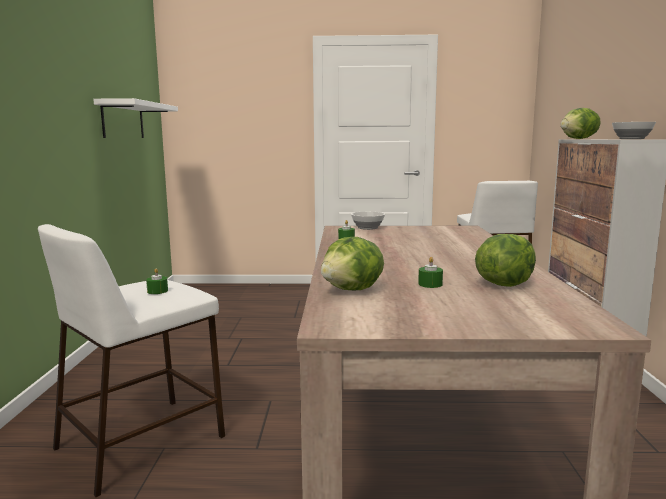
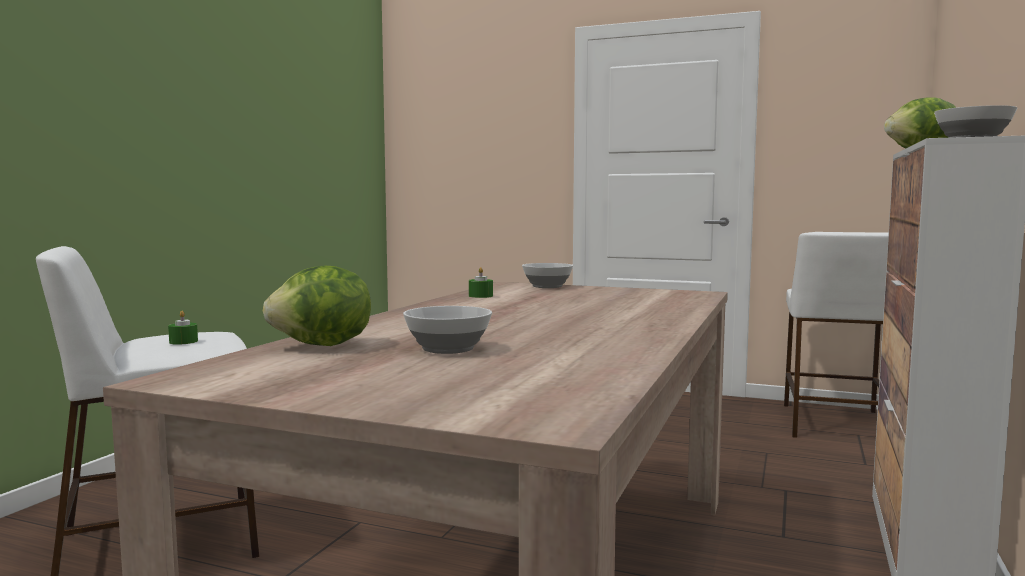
camera: 20 degrees right, 5 degrees down
white shelf [93,98,178,138] -> none
green candle [418,257,443,288] -> bowl [403,306,492,354]
lettuce [475,234,536,287] -> none

